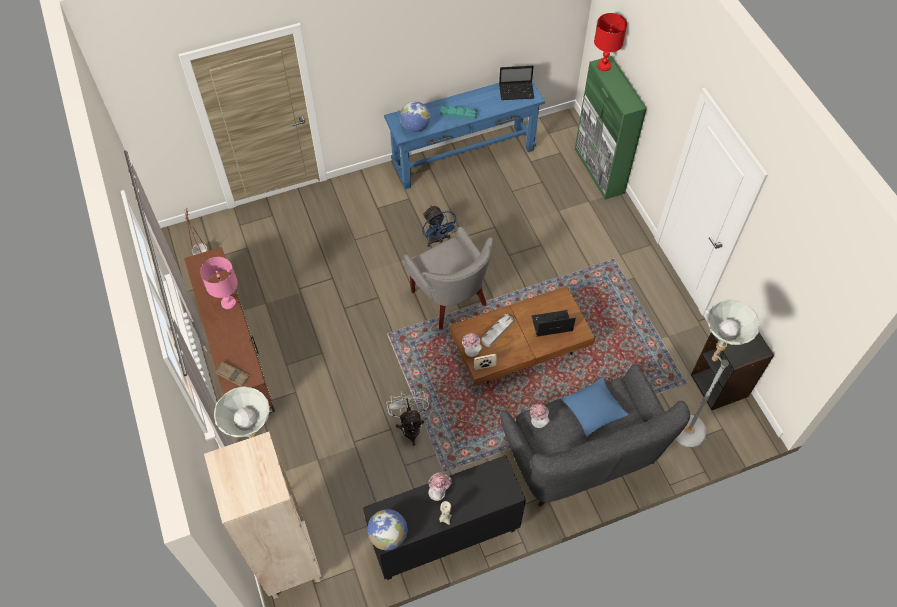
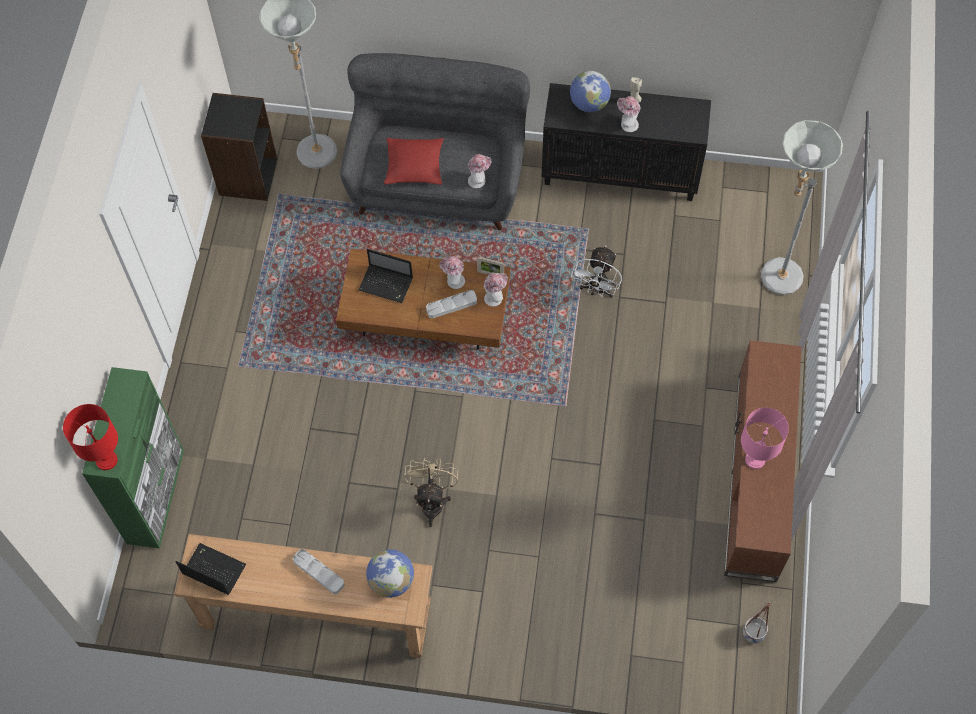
camera: 150 degrees left, 5 degrees up
beige bookcase [204,432,322,599] -> none
brown tray [215,361,249,387] -> none
globe [367,509,408,550] -> globe moved to [570,71,611,112]
blue console table [384,81,545,189] -> brown console table [174,534,433,658]
grey armchair [404,227,493,330] -> none
blue fan [422,205,459,247] -> beige fan [404,457,458,527]
turquoise tray [440,105,477,120] -> grey tray [293,549,345,594]
blue pillow [561,377,629,437] -> red pillow [384,138,443,185]
none -> hat [440,256,465,289]

